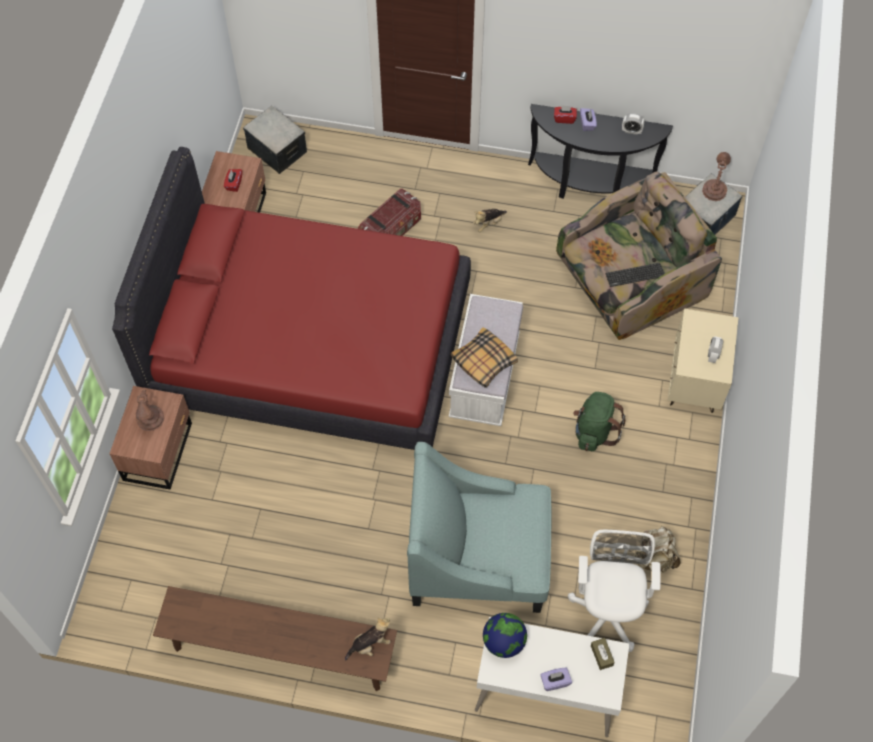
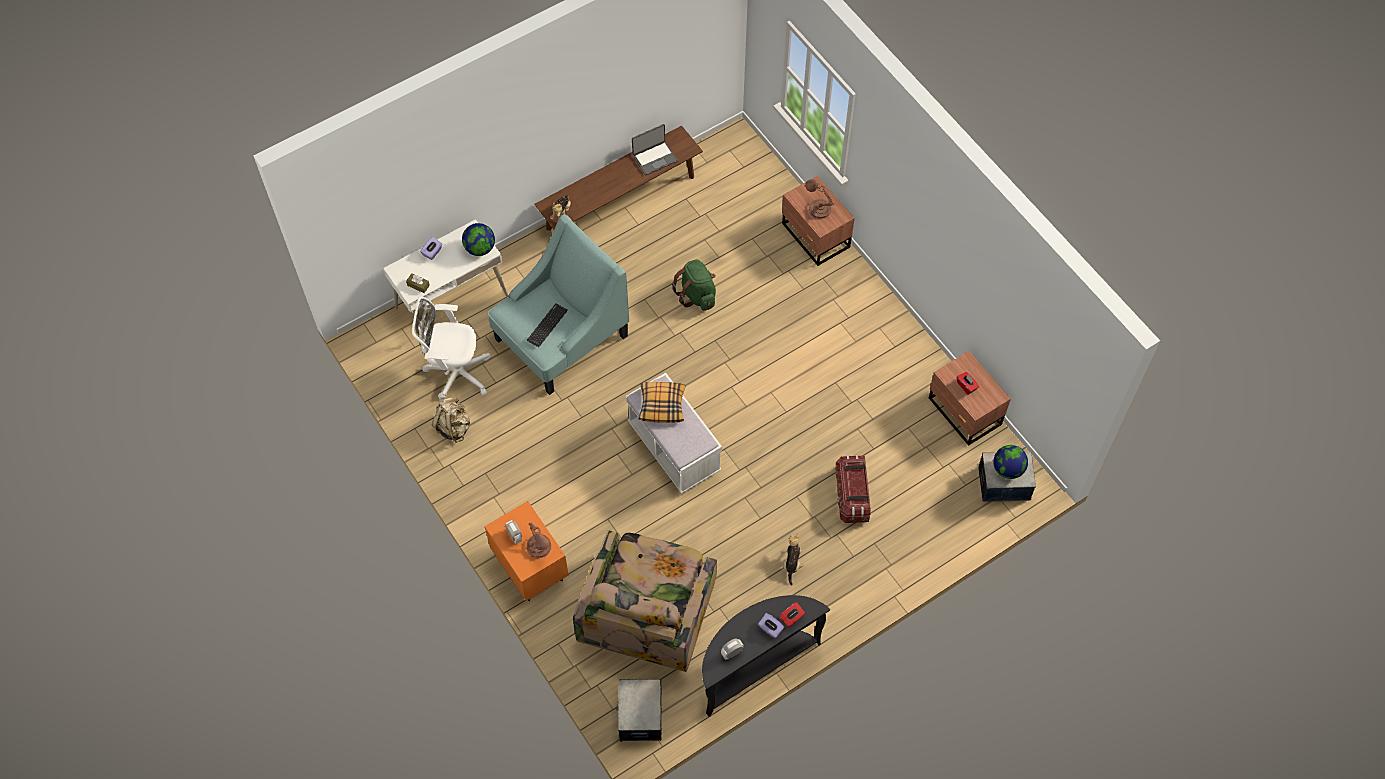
camera: 135 degrees right, 0 degrees up
red bed [112,147,471,450] -> none
white office chair [568,530,661,652] -> white office chair turned 135 degrees clockwise [412,296,490,399]
green backpack [573,392,625,451] -> green backpack moved to [672,259,716,311]
keyboard [606,263,664,287] -> keyboard moved to [527,303,568,347]
beige nightstand [668,308,738,413] -> orange nightstand [485,501,568,601]
brown table lamp [702,152,731,201] -> brown table lamp moved to [526,522,551,558]
none -> laptop [632,124,678,175]
none -> globe [993,445,1028,479]

